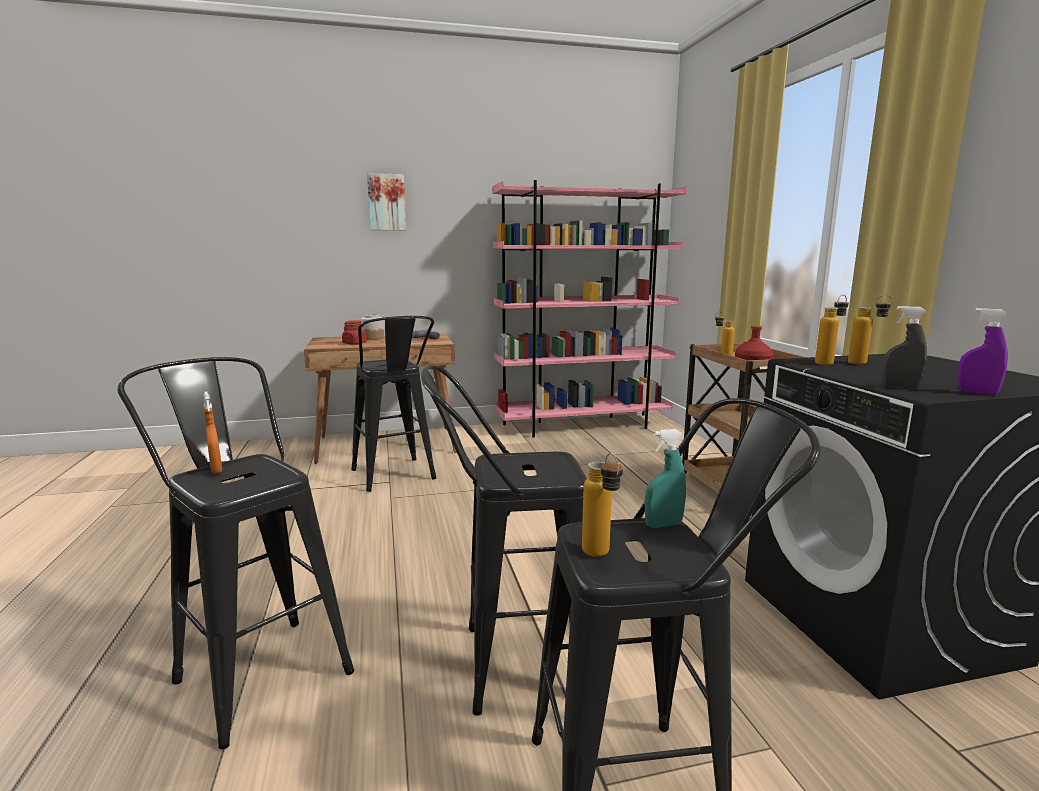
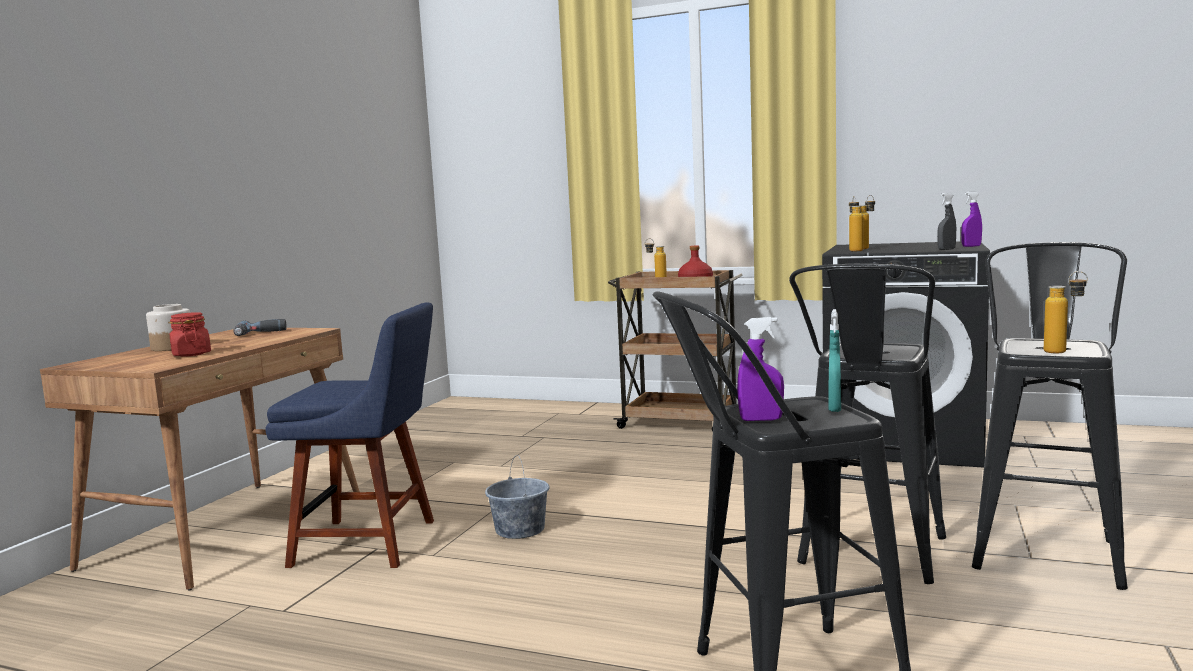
camera: 55 degrees left, 5 degrees down
orange spray bottle [204,391,222,473] -> purple spray bottle [737,317,784,421]
black stool [351,316,437,492] -> blue chair [265,302,434,568]
picture [367,173,406,230] -> none
pink bookcase [492,180,687,437] -> none
turquoise spray bottle [645,429,686,528] -> turquoise spray bottle moved to [828,309,841,412]
none -> grey bucket [485,455,550,539]

